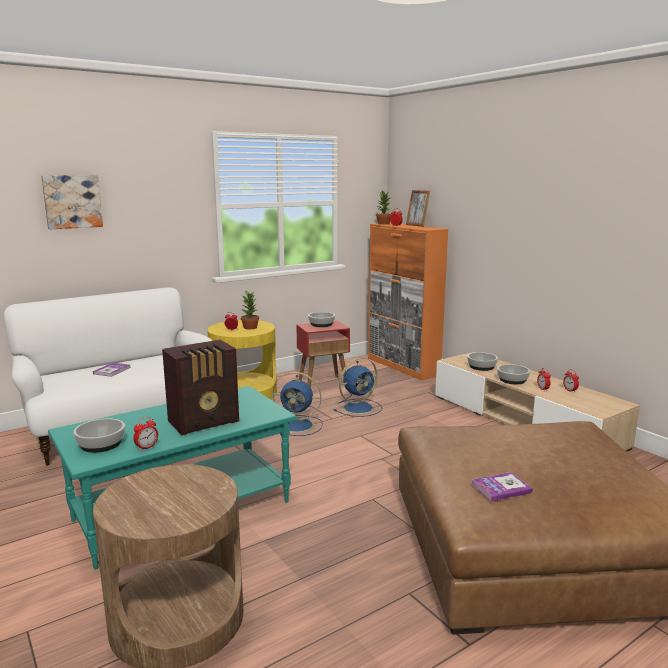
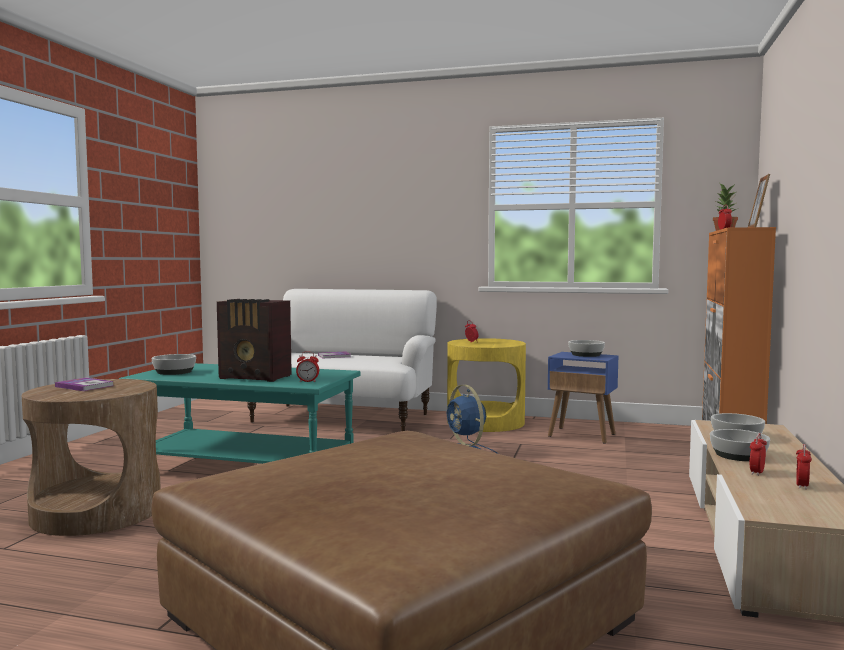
camera: 50 degrees right, 10 degrees down
picture [41,175,103,229] -> none
alarm clock [133,417,158,451] -> alarm clock moved to [296,351,319,382]
potted plant [241,290,259,329] -> none
red side table [296,321,350,387] -> blue side table [548,352,618,444]
blue fan [334,358,382,417] -> none
book [472,472,533,502] -> book moved to [55,377,113,391]

